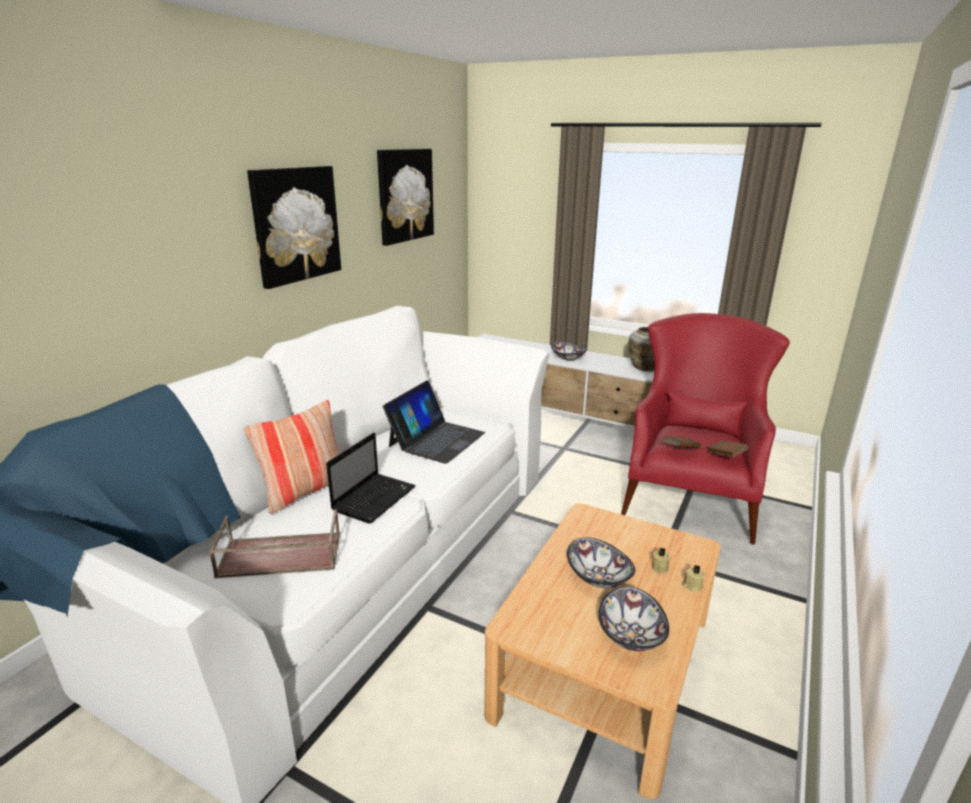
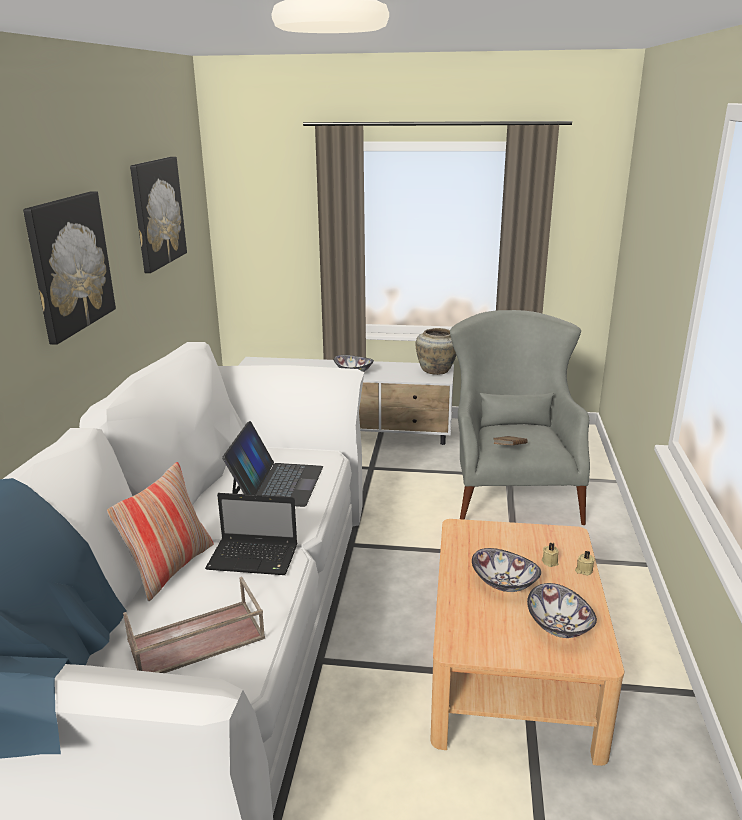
camera: 20 degrees left, 0 degrees up
laptop [326,432,416,524] -> laptop turned 90 degrees clockwise [205,493,297,575]
red armchair [621,313,790,545] -> grey armchair [450,310,590,525]
brown book [707,440,749,458] -> none

